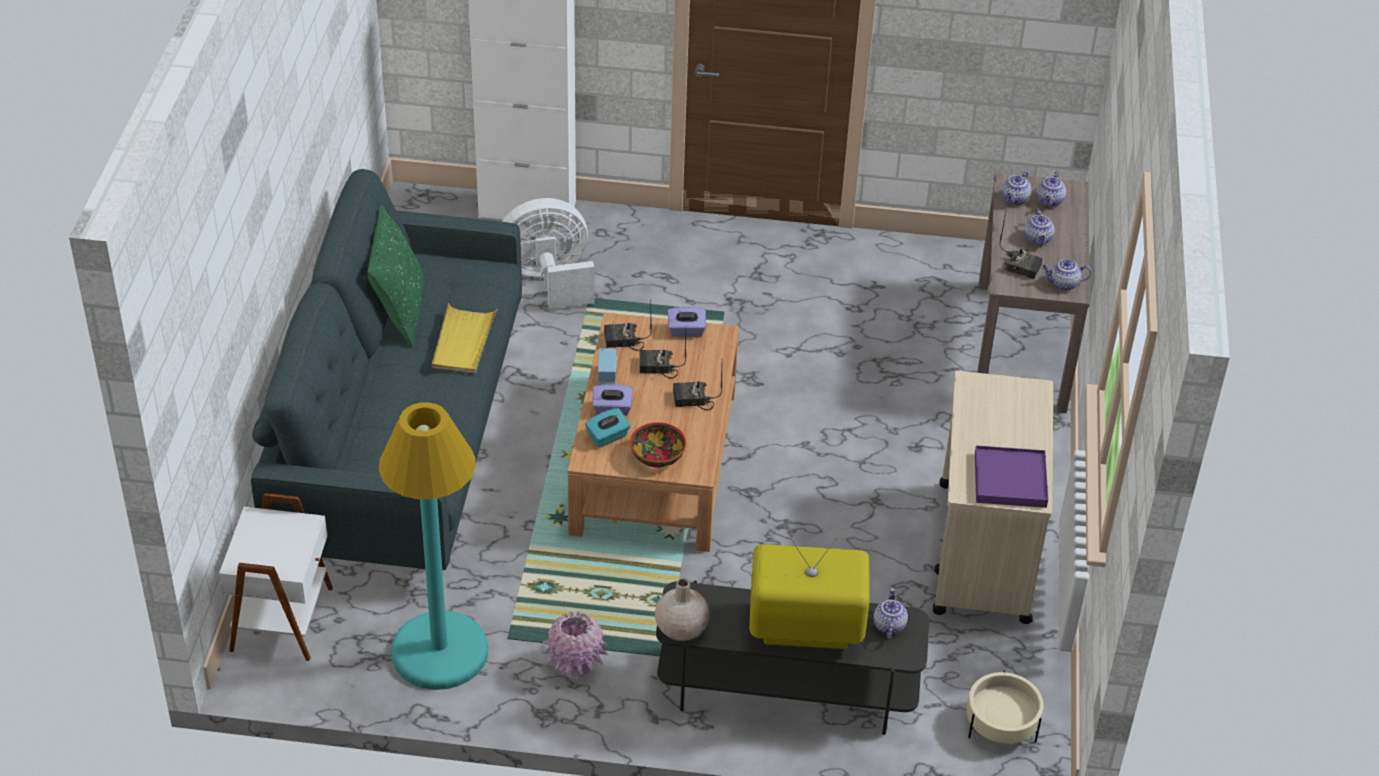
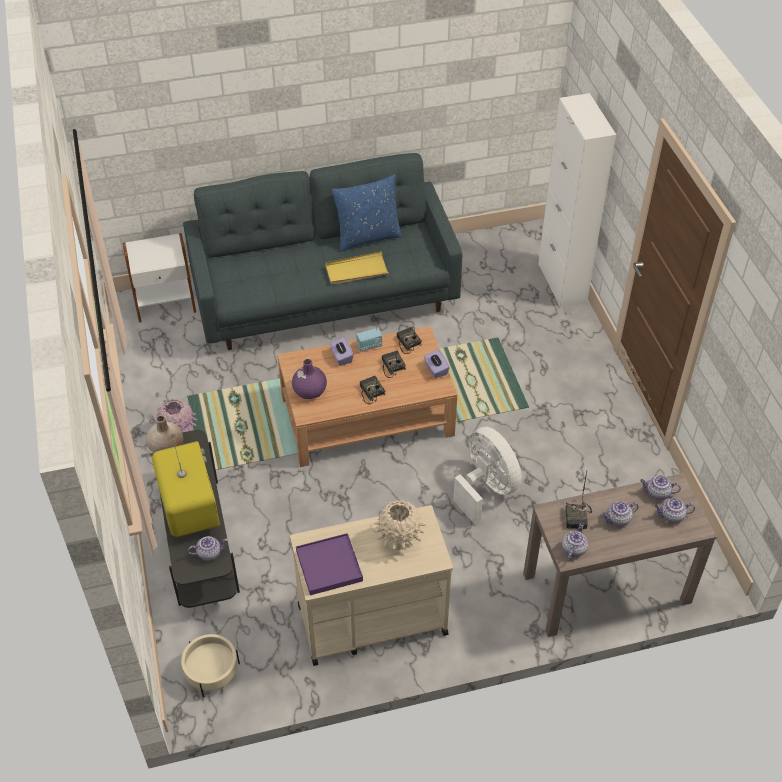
camera: 70 degrees right, 5 degrees up
green pillow [368,205,424,346] -> blue pillow [332,174,403,252]
turquoise floor lamp [379,402,488,690] -> none
white fan [502,198,595,309] -> white fan moved to [453,427,522,524]
turquoise tissue box [585,408,630,447] -> none
bowl [630,422,686,468] -> purple vase [292,359,327,399]
teapot [1042,259,1092,291] -> teapot turned 45 degrees clockwise [562,523,588,561]
none -> beige vase [374,500,426,550]

